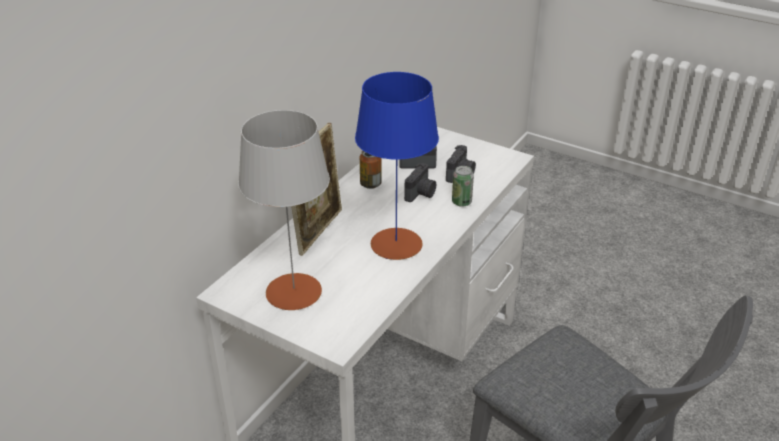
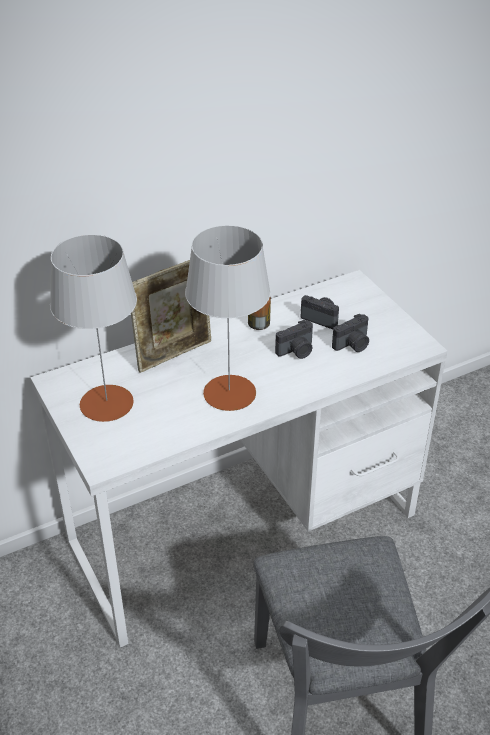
camera: 30 degrees right, 5 degrees up
blue table lamp [355,72,439,260] -> grey table lamp [185,225,270,411]
can [452,166,474,207] -> none

